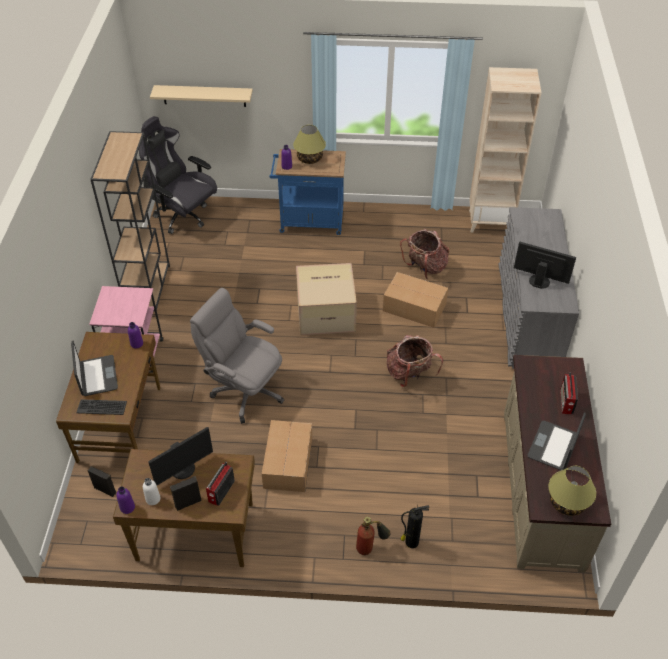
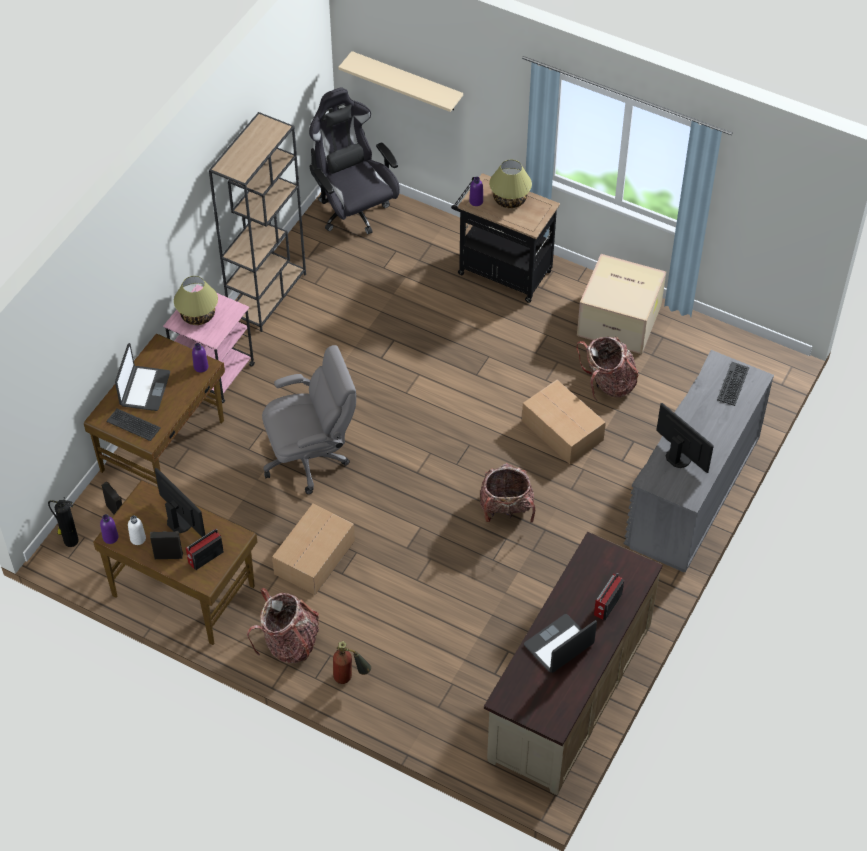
camera: 25 degrees right, 5 degrees up
monitor [149,427,213,485] -> monitor turned 120 degrees counterclockwise [155,468,205,537]
grey office chair [190,288,284,424] -> grey office chair turned 105 degrees clockwise [262,345,356,494]
blue cart [269,149,346,235] -> black cart [451,173,560,303]
cardboard box [296,263,357,335] -> cardboard box moved to [577,254,666,354]
fire extinguisher [400,505,429,548] -> fire extinguisher moved to [48,497,79,547]
beige bookcase [469,67,542,232] -> none
table lamp [549,466,596,516] -> table lamp moved to [174,276,218,325]
none -> backpack [247,588,319,663]
none -> keyboard [717,362,750,406]

